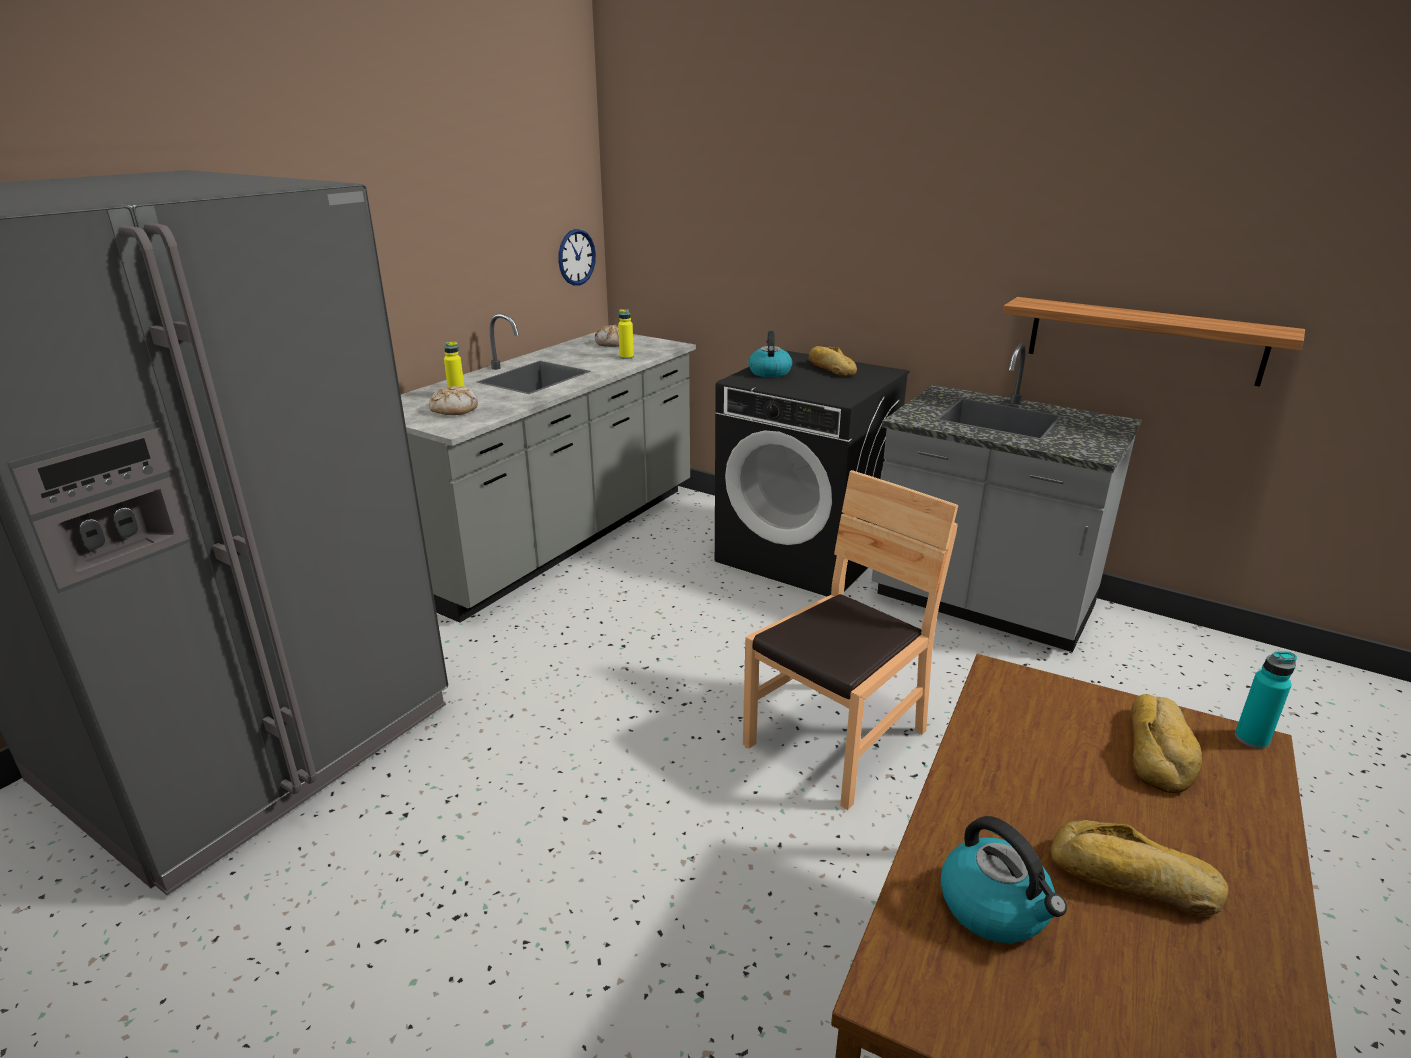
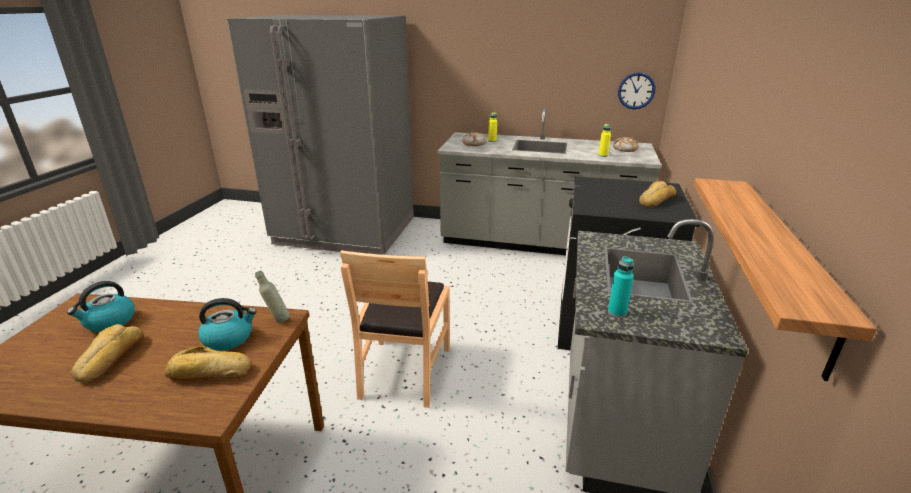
camera: 70 degrees right, 0 degrees up
brown chair [743,470,958,810] -> brown chair turned 75 degrees clockwise [340,250,450,408]
kettle [748,331,792,378] -> kettle moved to [198,298,257,351]
turquoise bottle [1235,651,1297,749] -> turquoise bottle moved to [608,256,634,317]
none -> grey bottle [255,271,290,323]

